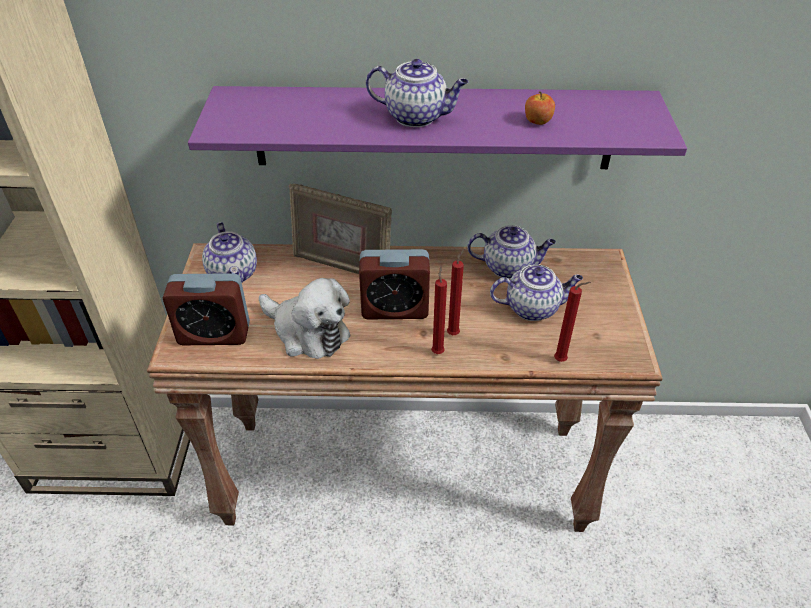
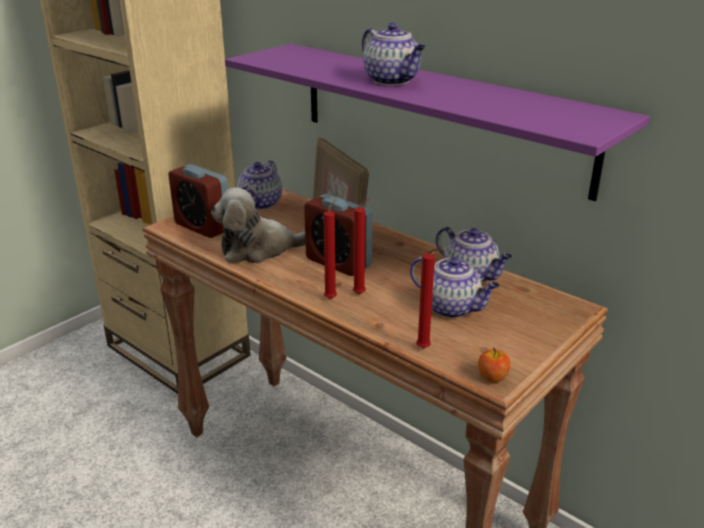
camera: 40 degrees right, 15 degrees down
plush toy [259,278,351,359] -> plush toy turned 90 degrees clockwise [211,188,306,264]
apple [525,91,555,125] -> apple moved to [478,348,510,383]

